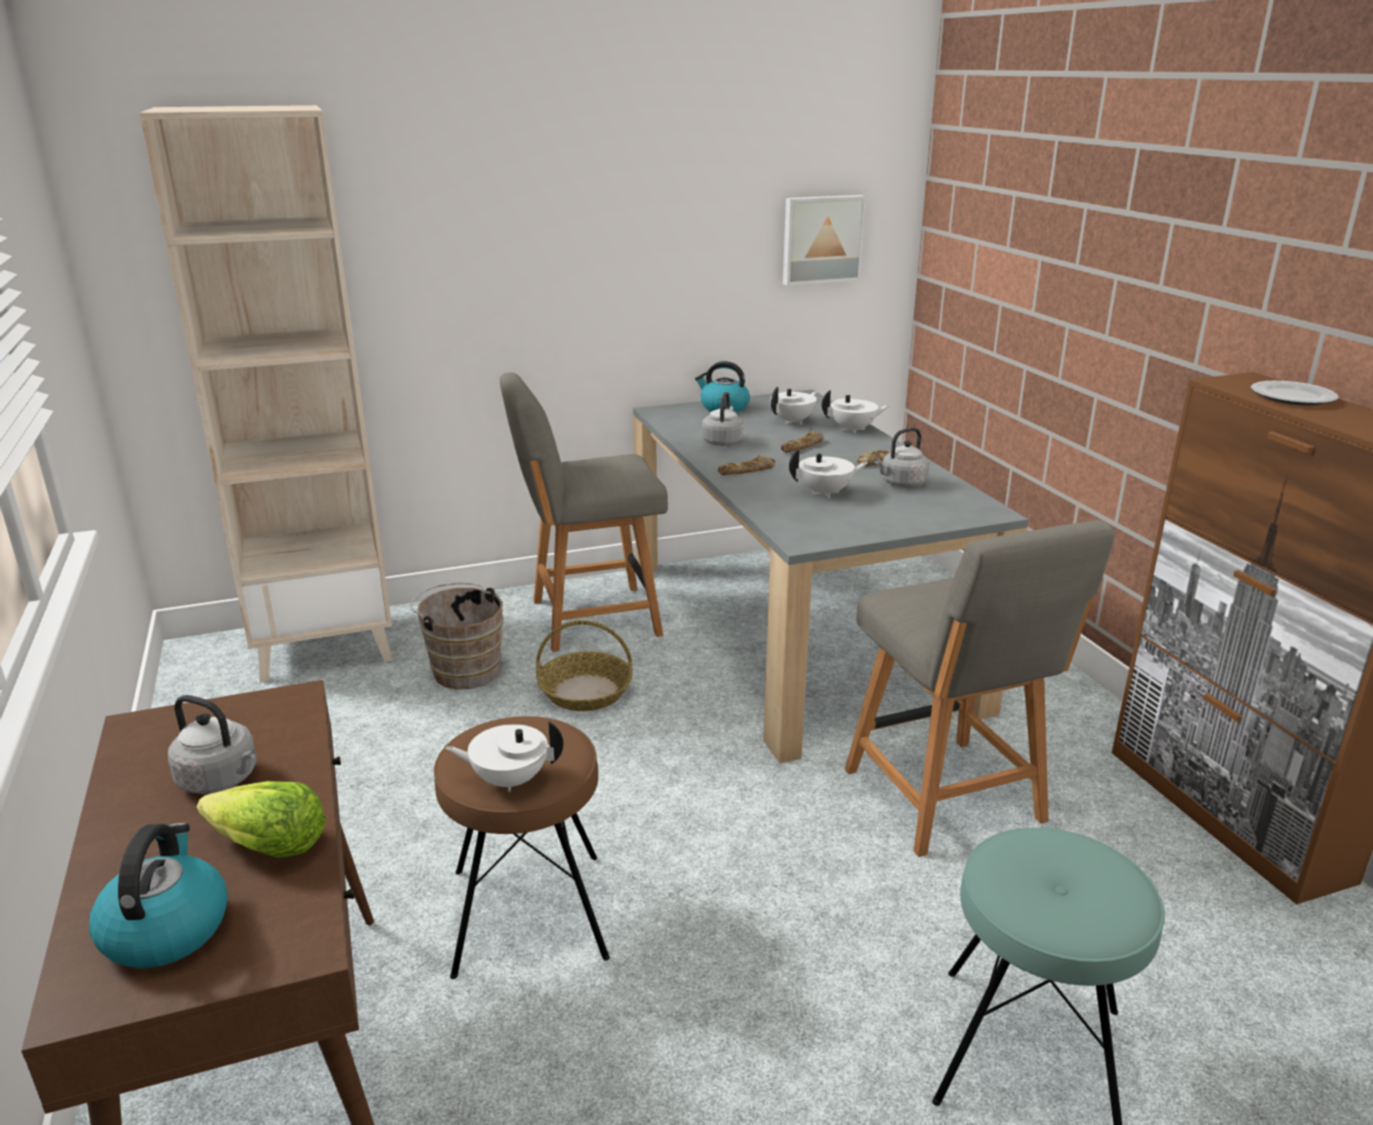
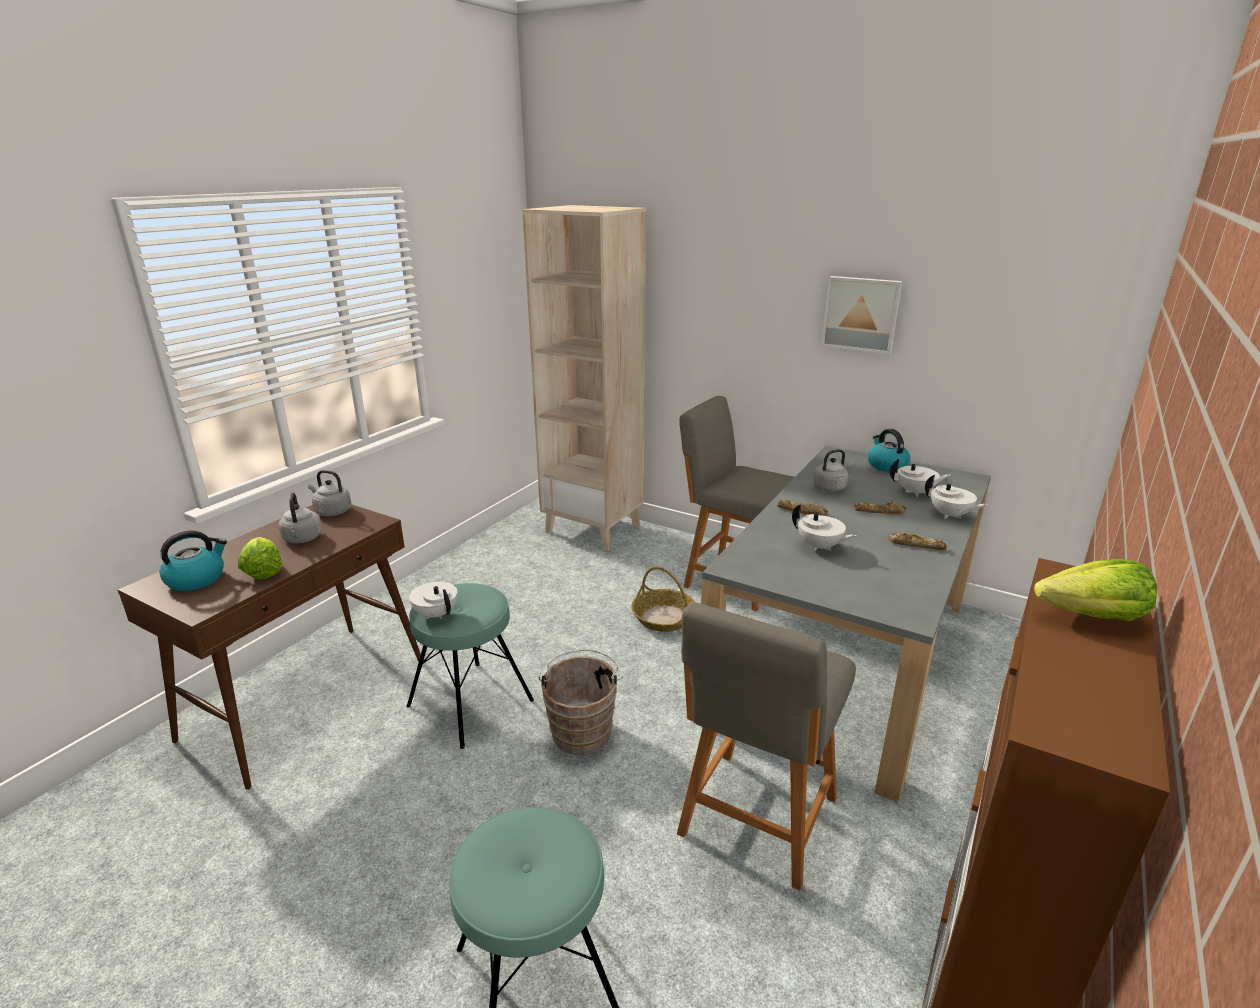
camera: 50 degrees right, 0 degrees up
brown bucket [410,583,504,690] -> brown bucket moved to [539,649,623,755]
brown stool [434,716,610,979] -> turquoise stool [406,583,534,749]
picture [783,195,867,286] -> picture moved to [821,276,903,354]
grey kettle [874,427,929,487] -> grey kettle moved to [308,470,351,516]
plate [1251,381,1339,406] -> lettuce [1034,559,1157,621]

